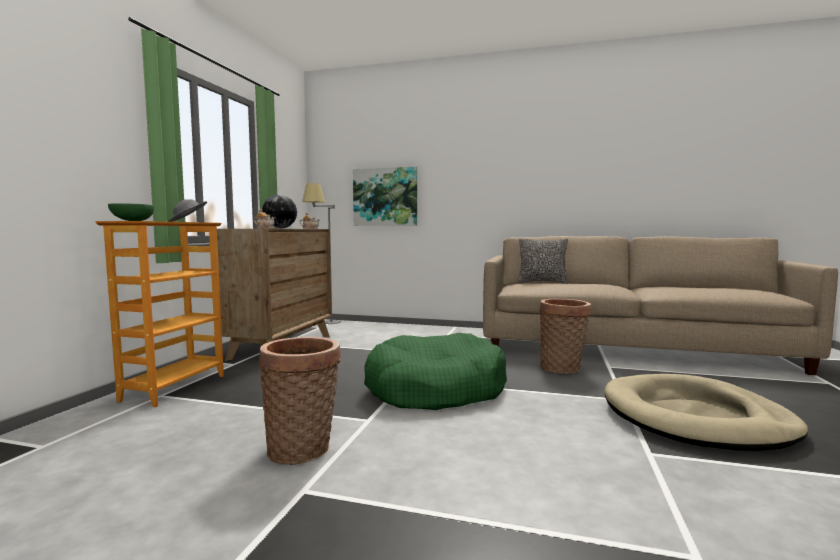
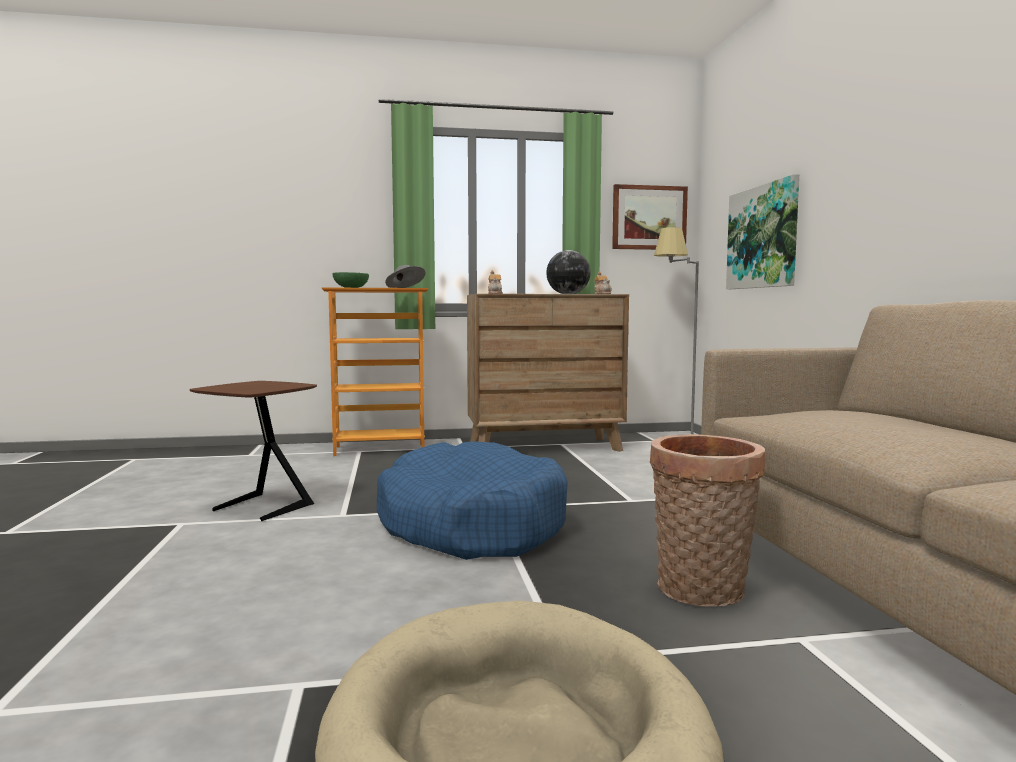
camera: 65 degrees right, 0 degrees up
basket [259,337,341,465] -> brown side table [190,381,317,521]
green dog bed [364,333,507,410] -> blue dog bed [377,441,568,560]
pillow [518,238,568,284] -> none
none -> picture [612,184,688,250]

